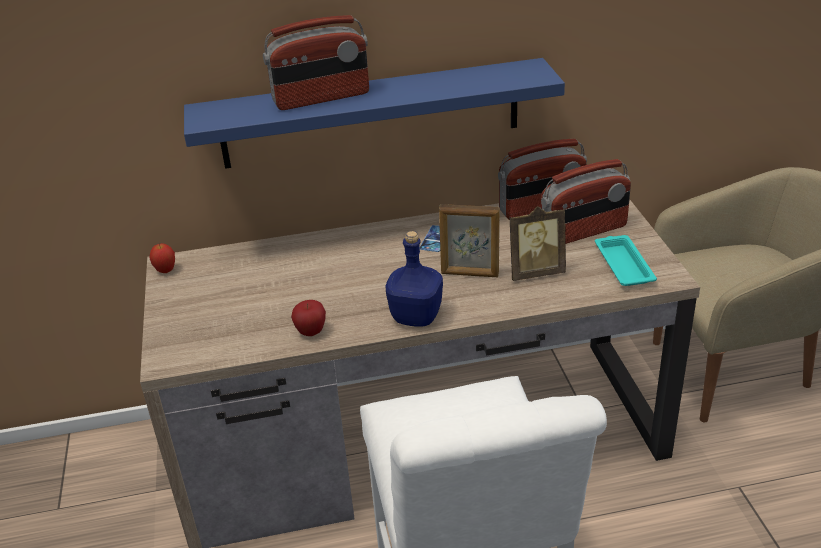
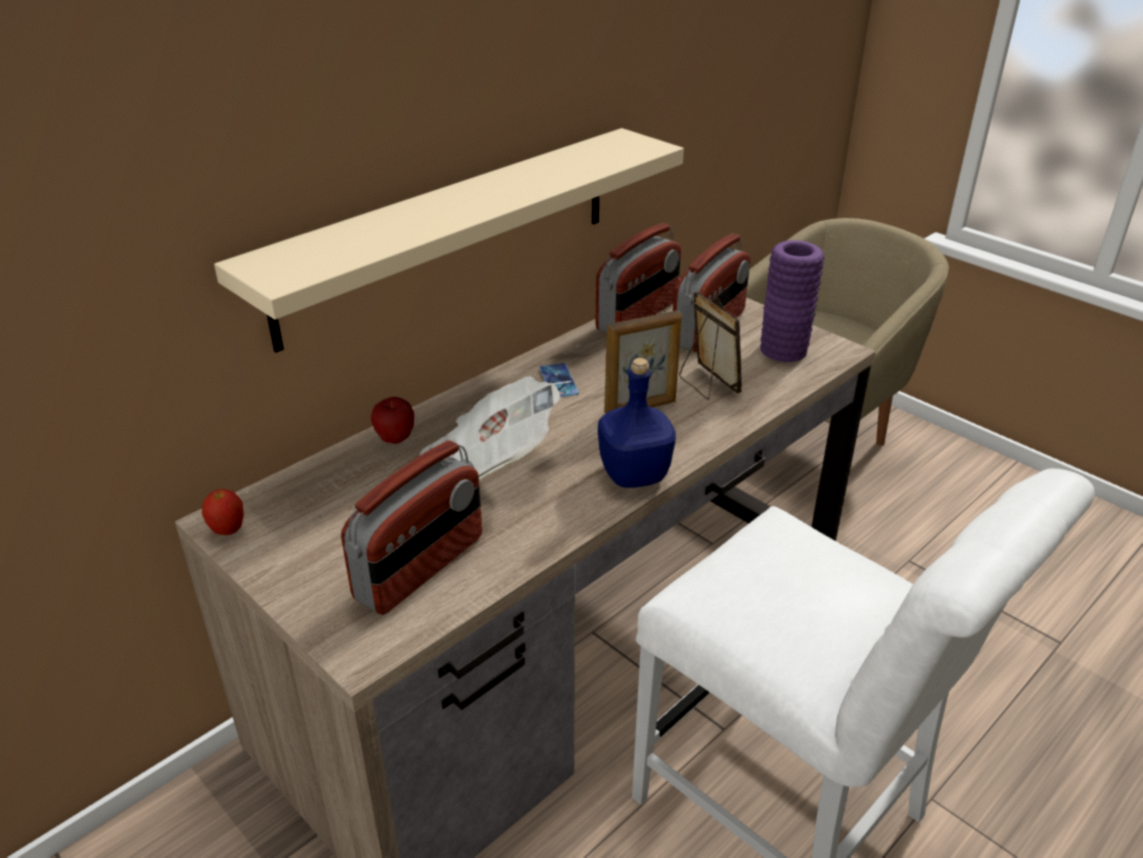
camera: 35 degrees left, 0 degrees up
blue shelf [184,58,565,169] -> beige shelf [214,128,684,353]
radio [263,15,369,110] -> radio moved to [341,440,482,615]
apple [291,300,326,336] -> apple moved to [371,397,414,444]
picture frame [509,206,566,281] -> picture frame turned 75 degrees counterclockwise [679,292,742,400]
turquoise tray [595,235,657,286] -> purple vase [760,240,824,362]
none -> newspaper [419,376,561,479]

